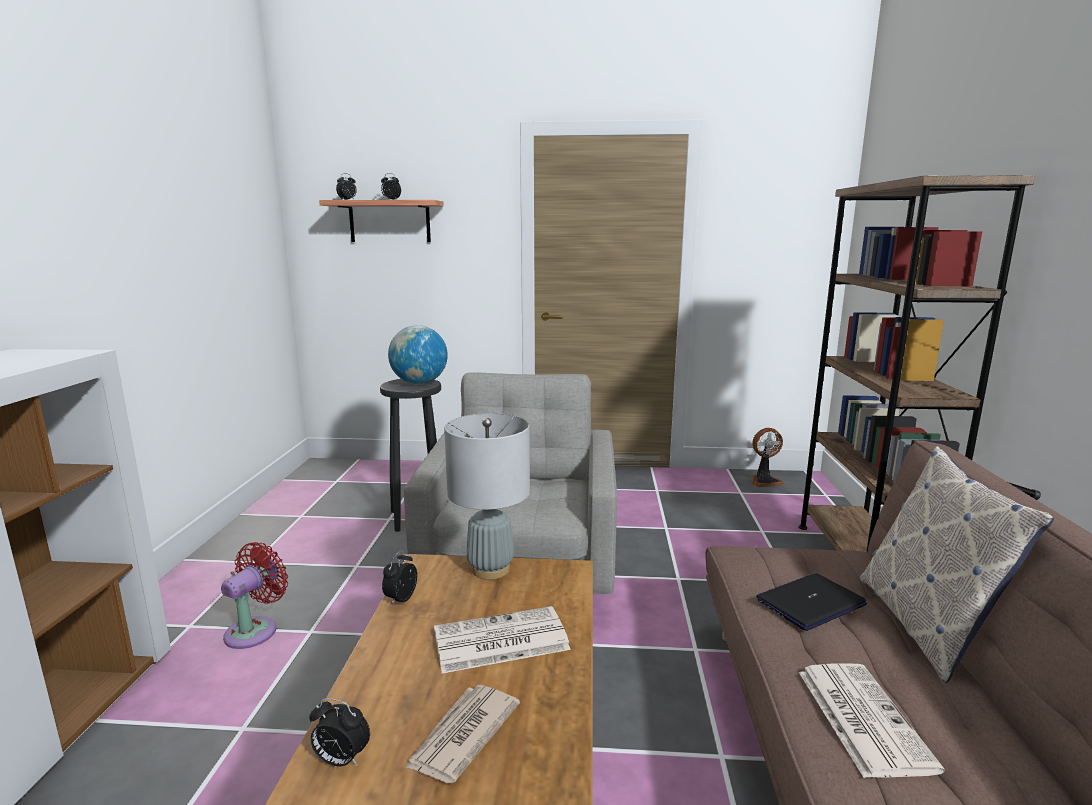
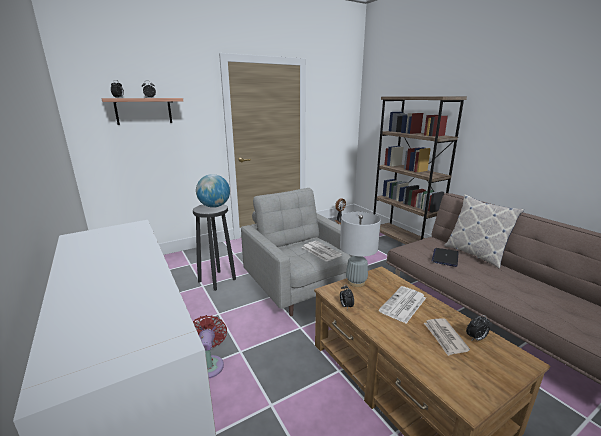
camera: 35 degrees left, 5 degrees up
alarm clock [309,698,370,766] -> alarm clock moved to [466,315,490,341]
newspaper [799,664,945,778] -> newspaper moved to [302,241,342,262]

